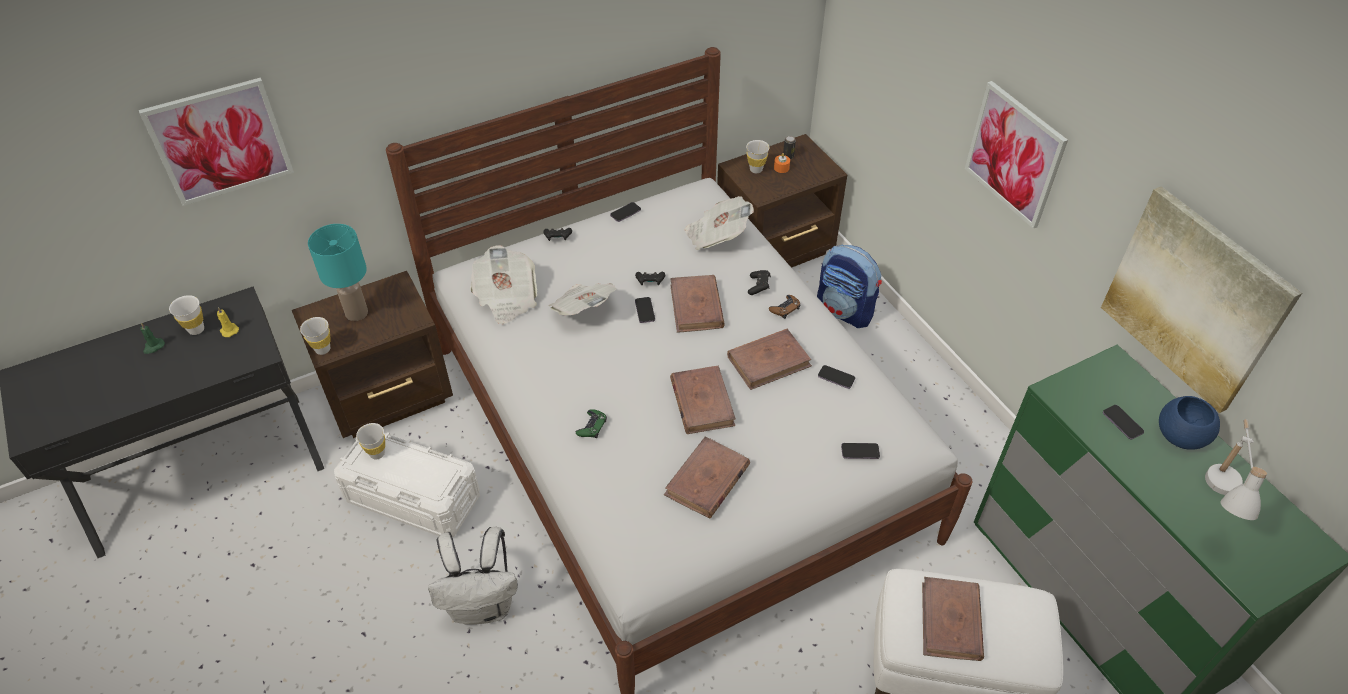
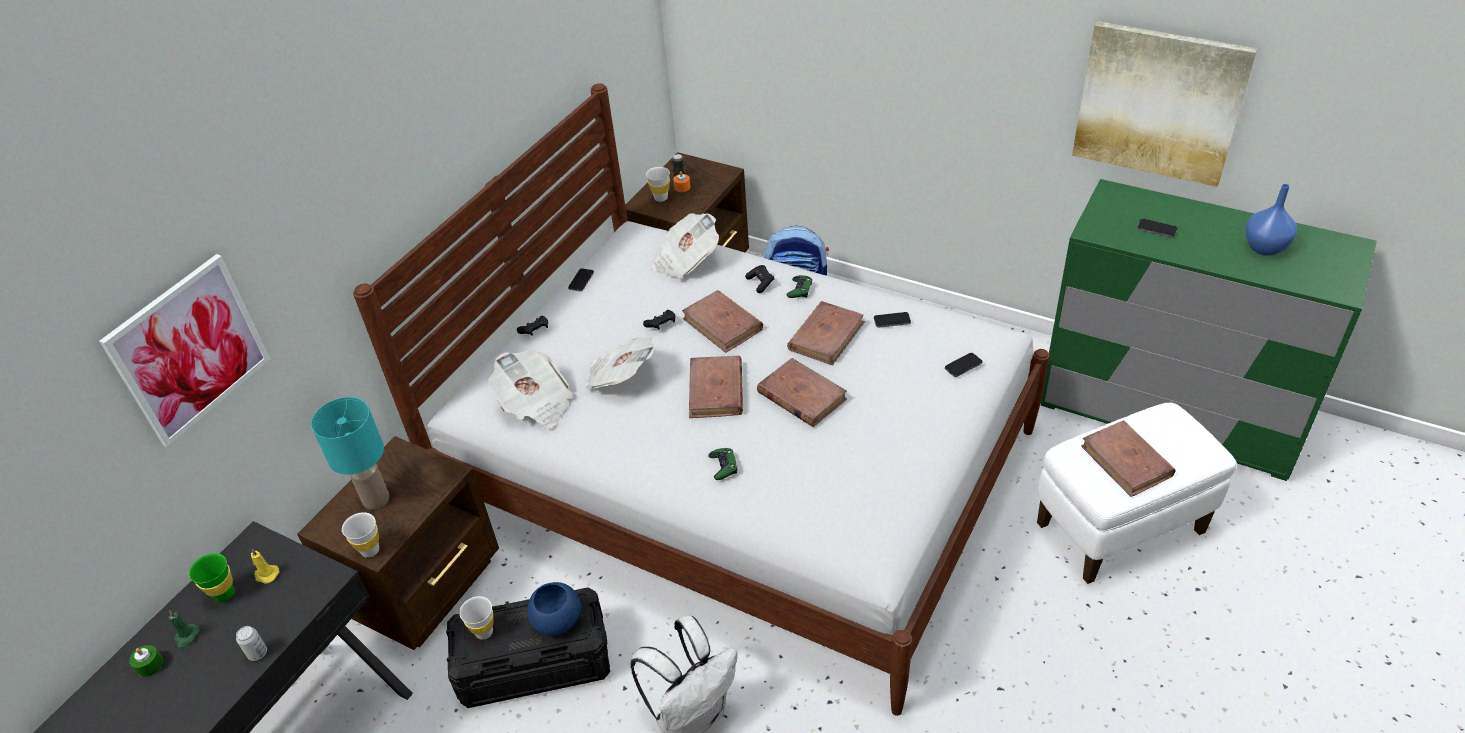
camera: 30 degrees left, 5 degrees down
white cup [169,295,204,335] -> green cup [189,553,234,602]
white storage box [334,432,480,537] -> black storage box [446,587,610,708]
phone [635,297,655,323] -> none
brown book [664,436,750,519] -> brown book moved to [689,356,743,418]
brown game controller [769,295,801,319] -> green game controller [787,275,812,298]
picture [965,81,1068,229] -> none
blue bowl [1159,396,1220,450] -> blue bowl moved to [527,582,581,636]
white table lamp [1205,419,1267,520] -> blue vase [1246,184,1297,256]
none -> green candle [129,645,163,677]
none -> can [236,626,267,661]

